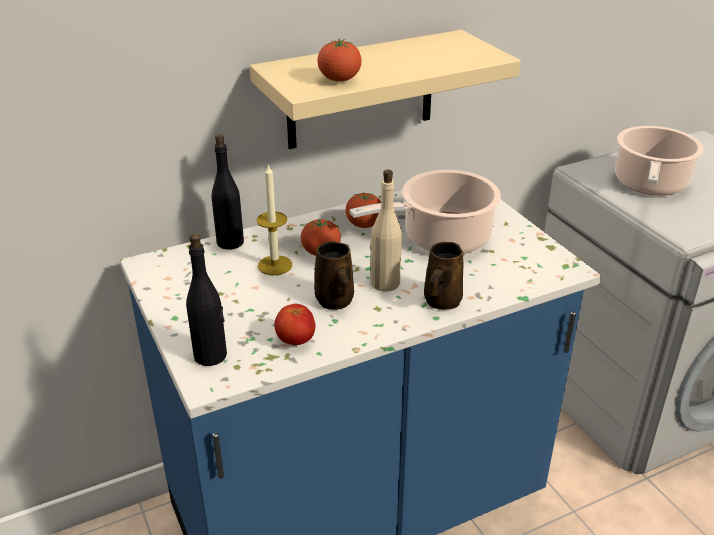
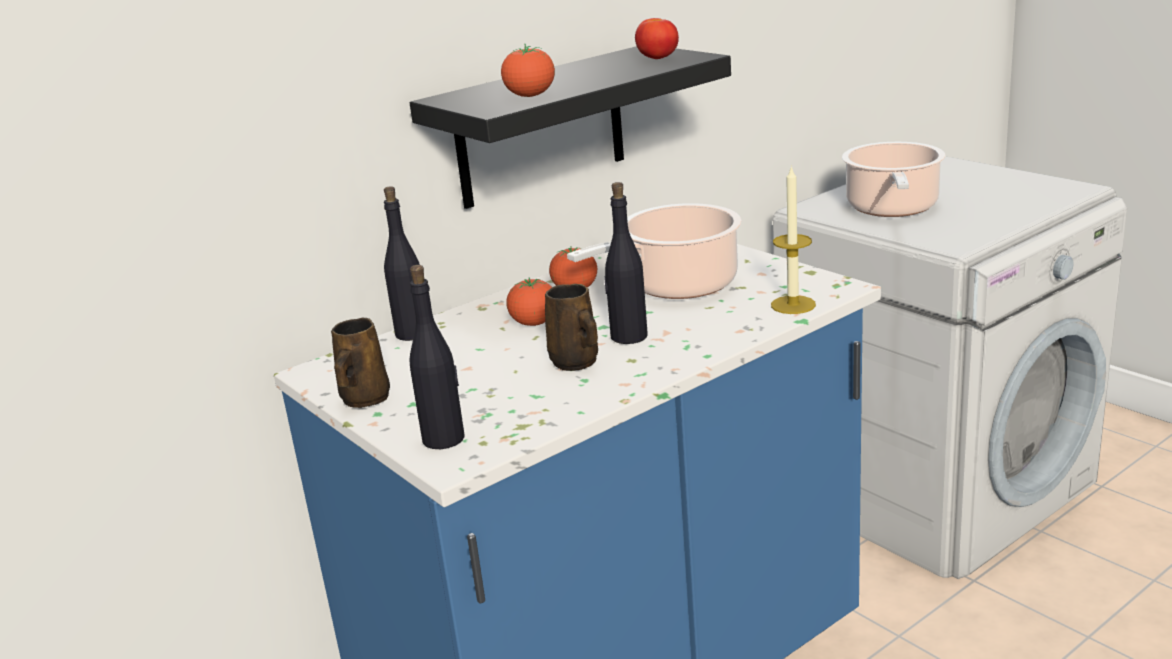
camera: 10 degrees left, 10 degrees down
beige shelf [250,30,521,149] -> black shelf [410,46,731,209]
candle [257,165,292,275] -> candle moved to [771,165,816,314]
tomato [274,304,315,345] -> tomato moved to [635,18,679,59]
beige bottle [370,170,402,292] -> black bottle [604,182,647,344]
brown mug [424,242,463,310] -> brown mug moved to [331,318,390,408]

